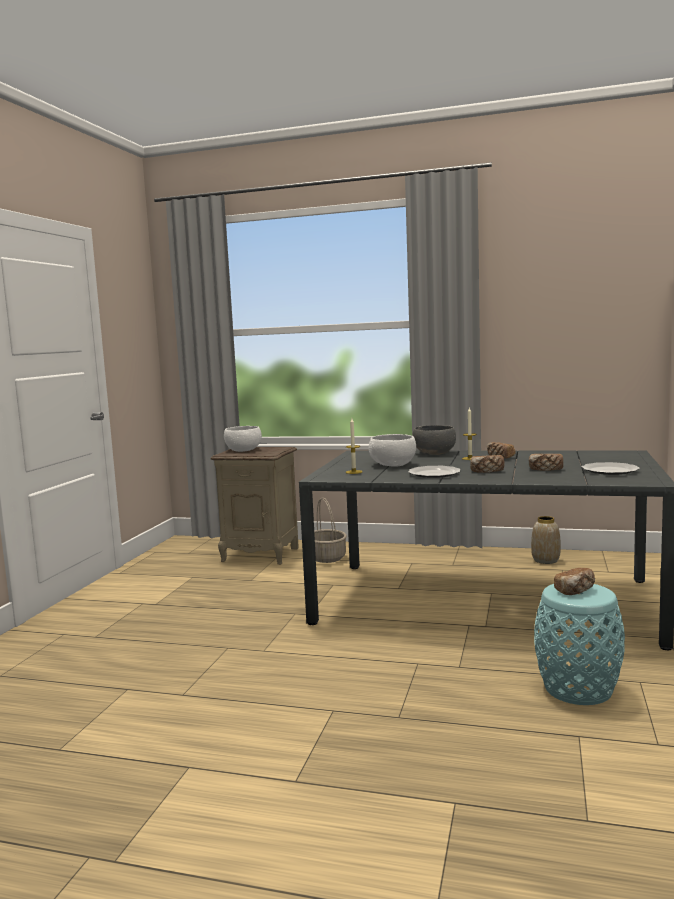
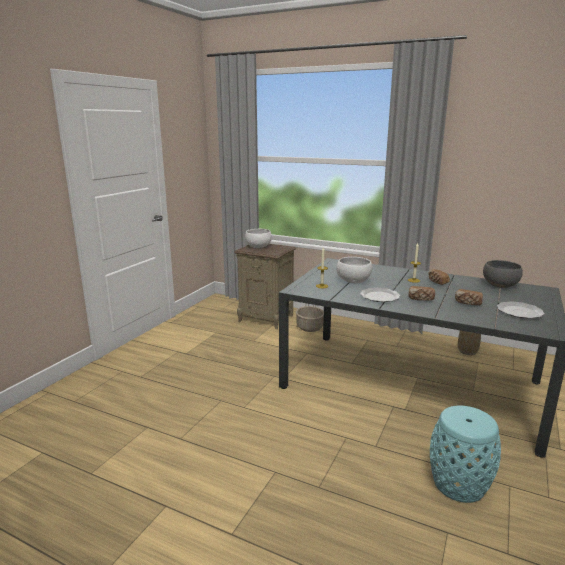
camera: 10 degrees right, 10 degrees up
grey bowl [412,425,456,455] -> grey bowl moved to [483,260,523,288]
bread [554,568,595,595] -> none

